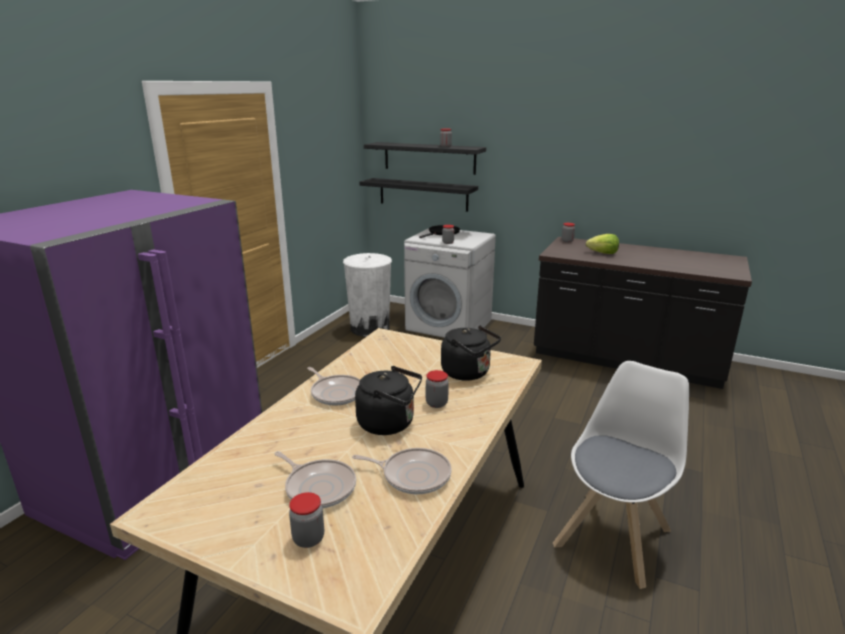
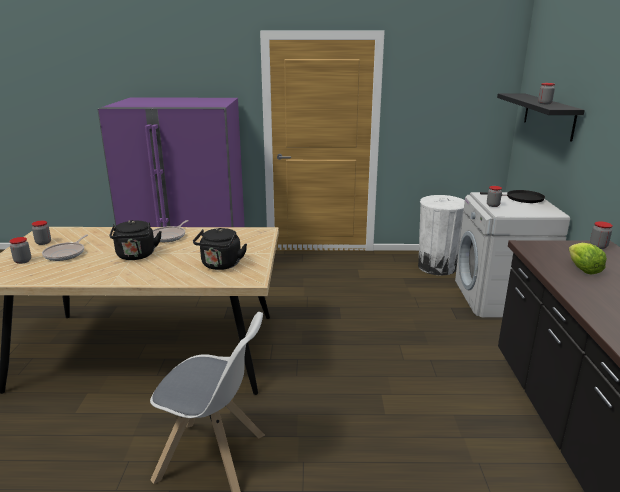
camera: 65 degrees right, 0 degrees up
frying pan [352,448,452,494] -> none
black shelf [359,178,478,212] -> none
jar [426,370,449,408] -> jar moved to [32,221,51,245]

